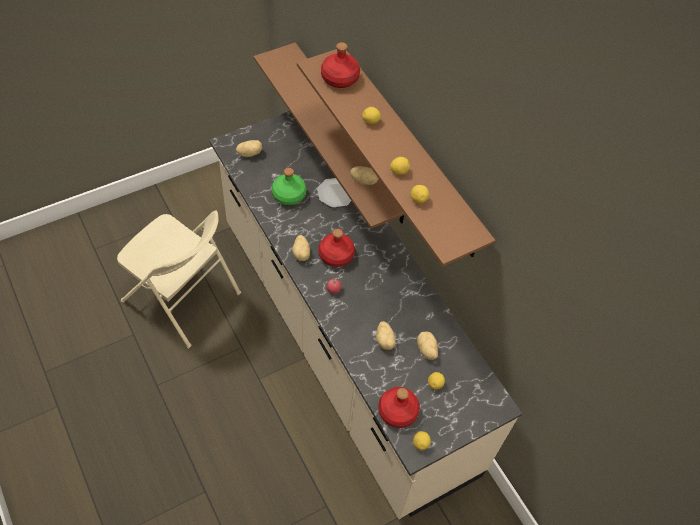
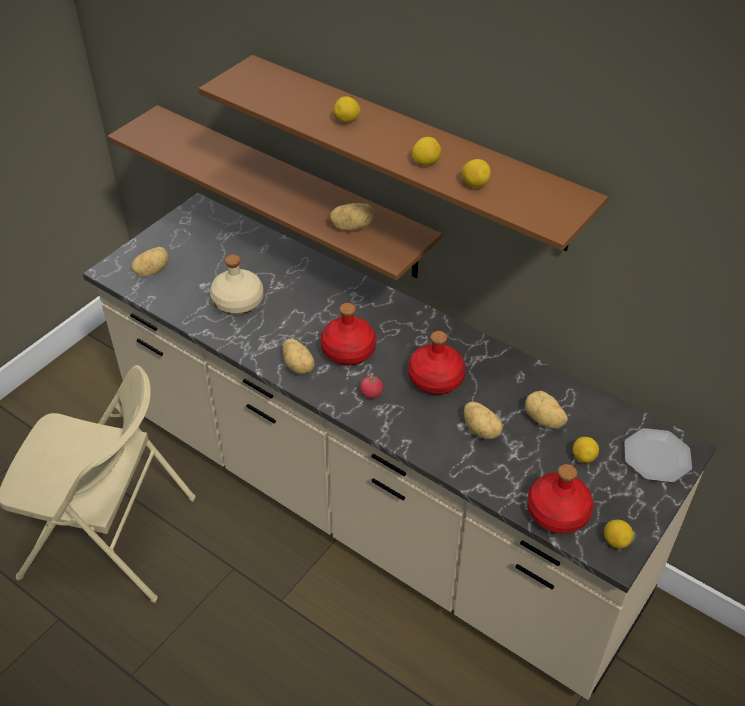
camera: 20 degrees left, 10 degrees down
green bottle [272,168,307,205] -> beige bottle [210,255,264,315]
plate [317,178,351,208] -> plate moved to [624,428,692,482]
red bottle [321,42,360,88] -> red bottle moved to [408,331,466,395]

